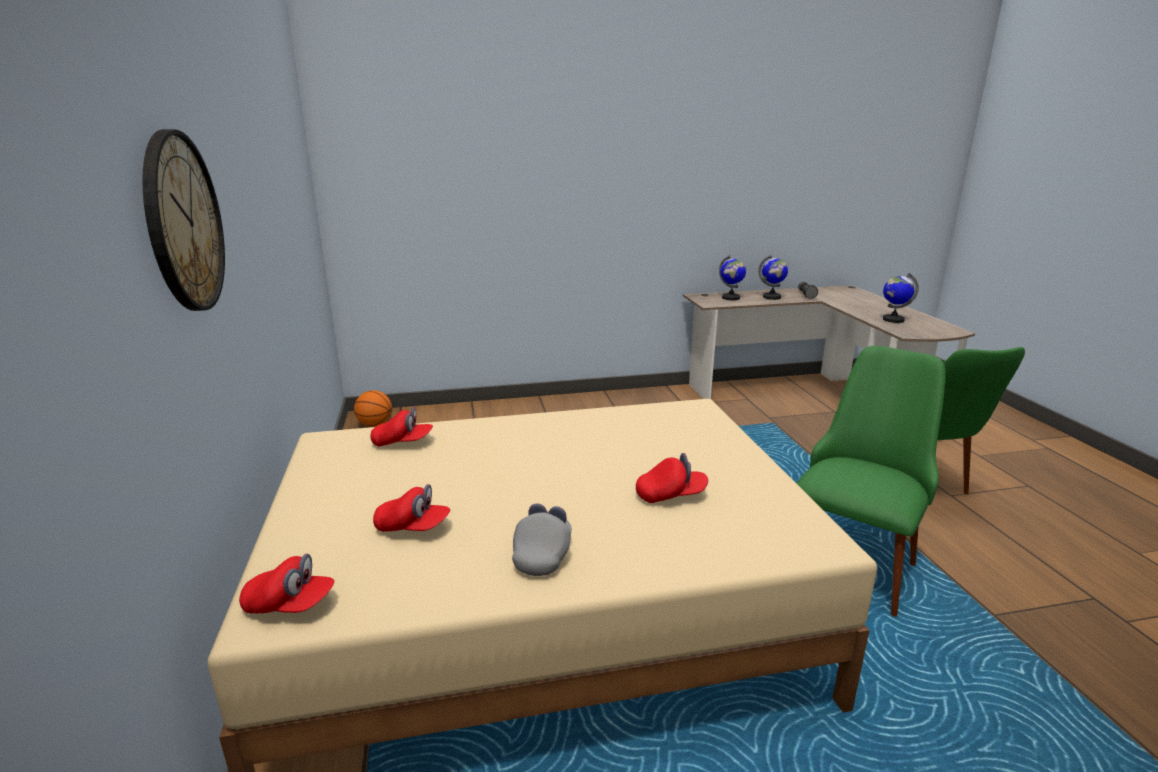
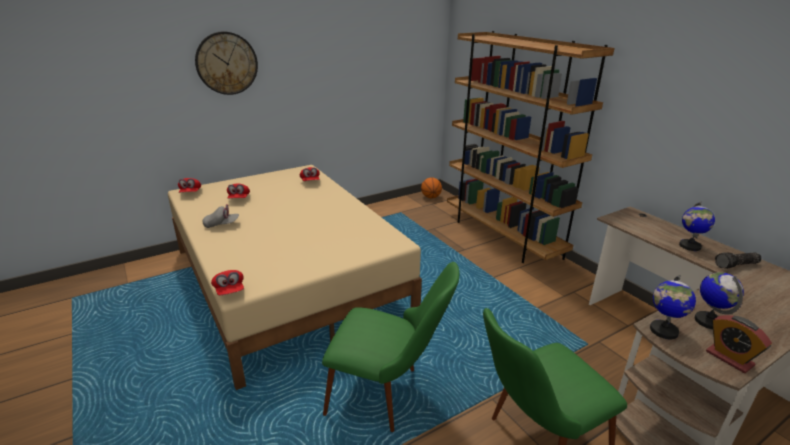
camera: 70 degrees right, 5 degrees up
red cap [636,453,708,503] -> red cap moved to [211,270,244,295]
globe [719,255,746,300] -> globe moved to [650,275,696,340]
none -> brown bookcase [447,31,615,263]
none -> alarm clock [706,315,772,373]

